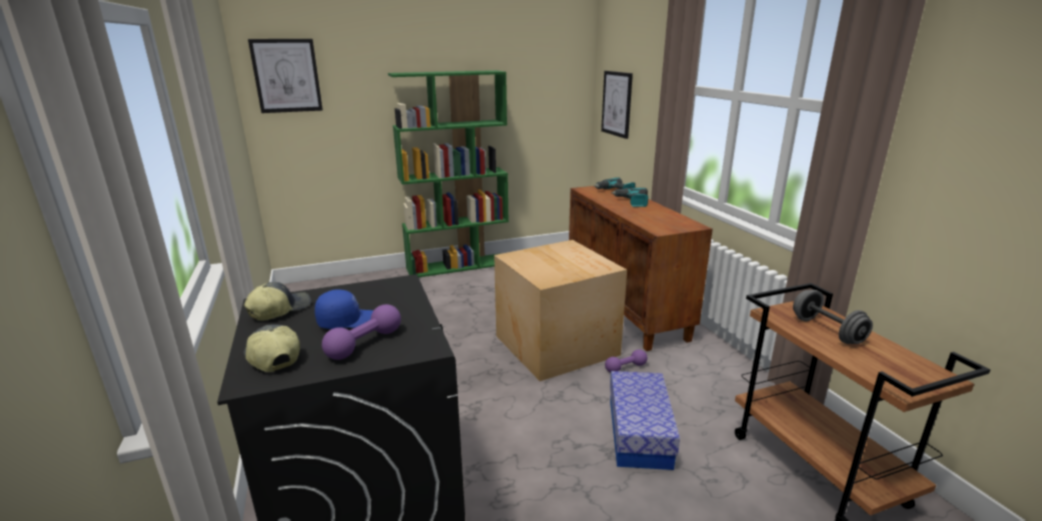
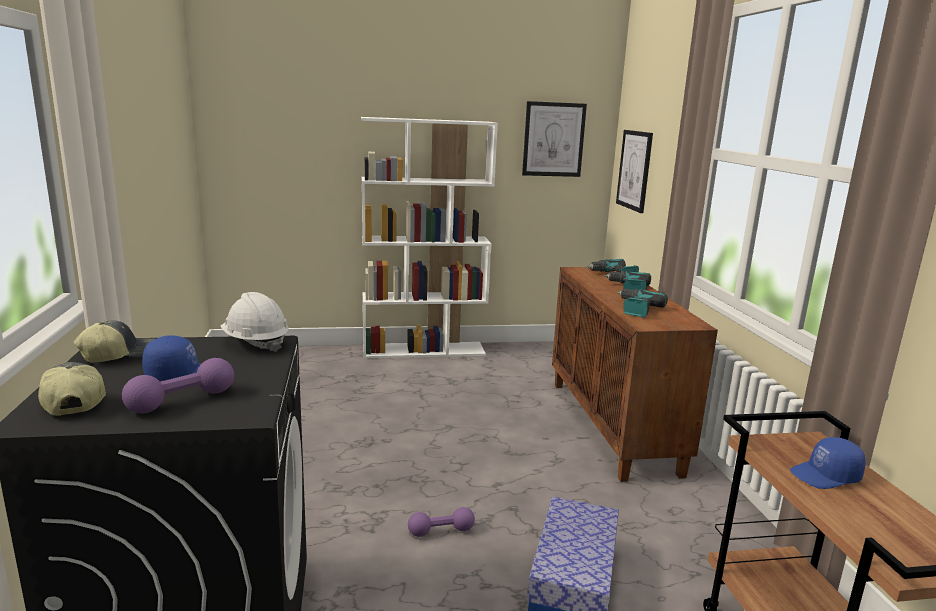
camera: 10 degrees right, 5 degrees down
picture [248,39,323,113] -> picture moved to [522,101,587,177]
green bookcase [388,70,509,278] -> white bookcase [361,117,498,359]
cardboard box [494,240,627,381] -> none
purple dumbbell [605,349,647,373] -> purple dumbbell moved to [408,507,475,537]
grey dumbbell [793,290,873,344] -> blue cap [790,437,866,489]
none -> white hard hat [220,292,289,352]
none -> power drill [617,288,668,318]

